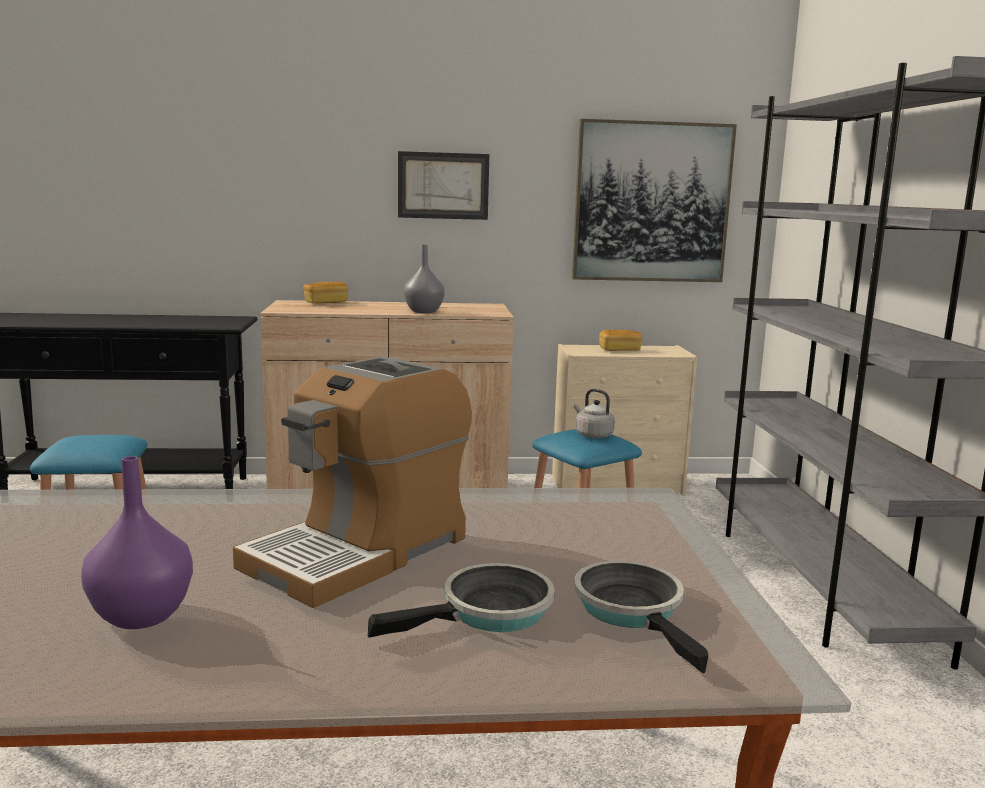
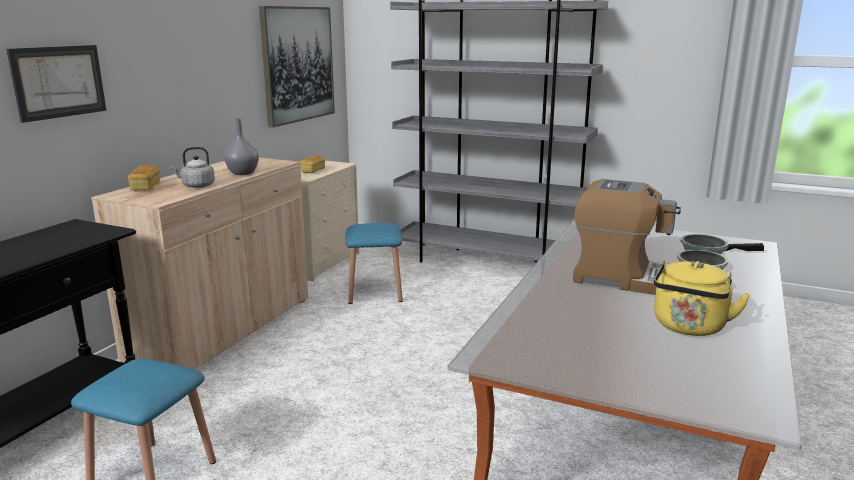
camera: 60 degrees left, 5 degrees up
purple vase [81,456,193,629] -> yellow kettle [654,261,751,336]
coffee machine [233,356,472,608] -> coffee machine turned 45 degrees counterclockwise [573,179,681,295]
picture [398,151,489,220] -> picture moved to [6,45,106,123]
grey kettle [574,389,615,438] -> grey kettle moved to [171,147,215,188]

